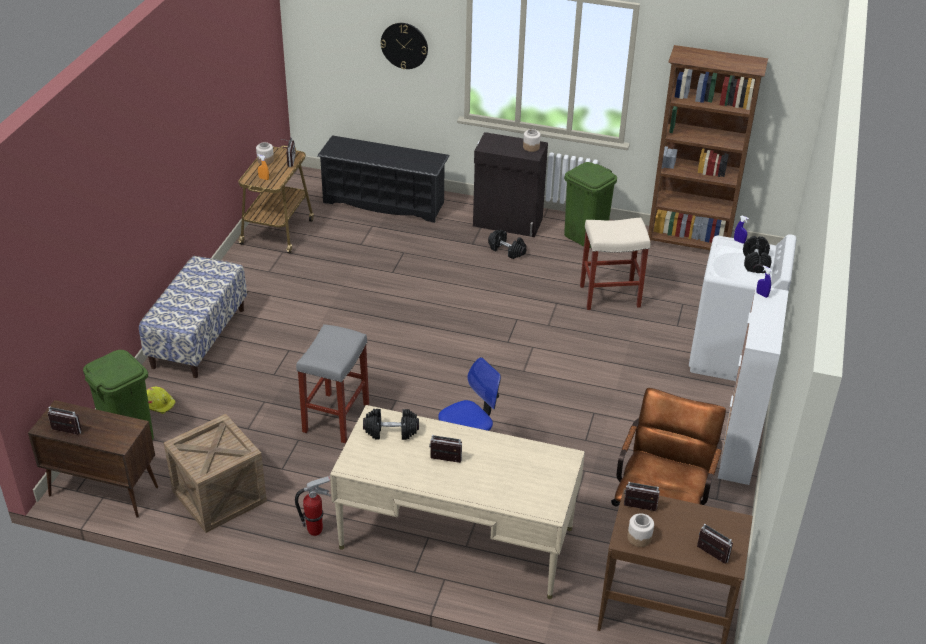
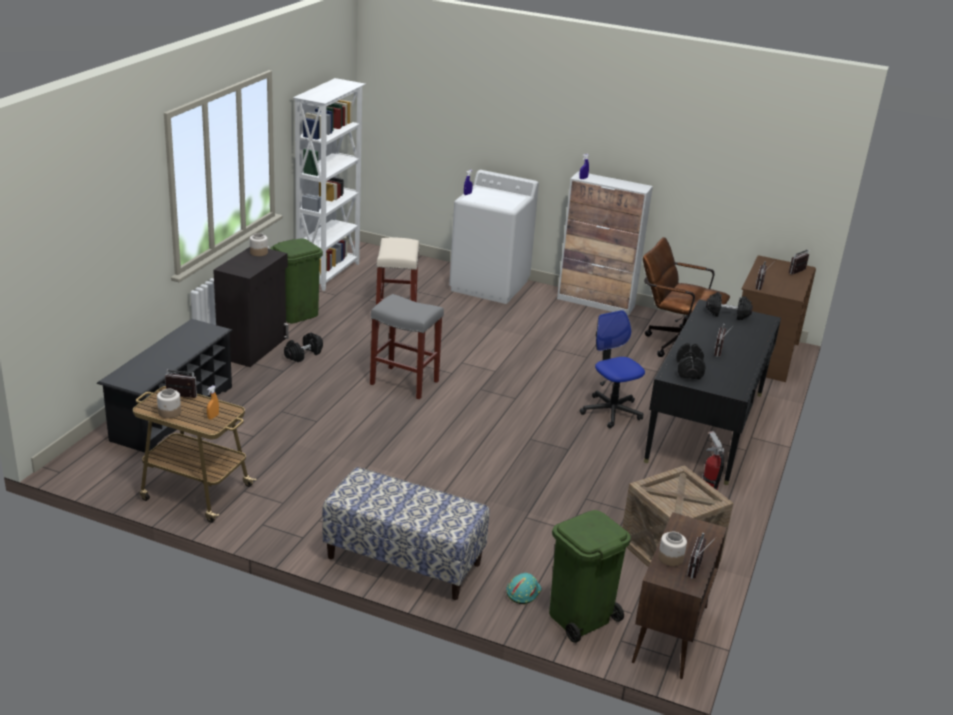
camera: 85 degrees left, 10 degrees down
yellow hard hat [147,387,176,414] -> turquoise hard hat [506,573,542,604]
grey stool [296,324,369,443] -> grey stool moved to [370,294,444,399]
beige desk [330,405,585,599] -> black desk [644,299,781,485]
wall clock [381,23,428,69] -> none
jar [627,514,654,547] -> jar moved to [658,532,687,566]
brown bookcase [648,45,768,250] -> white bookcase [293,78,365,291]
black dumbbell [743,236,772,273] -> black dumbbell moved to [706,292,753,320]

